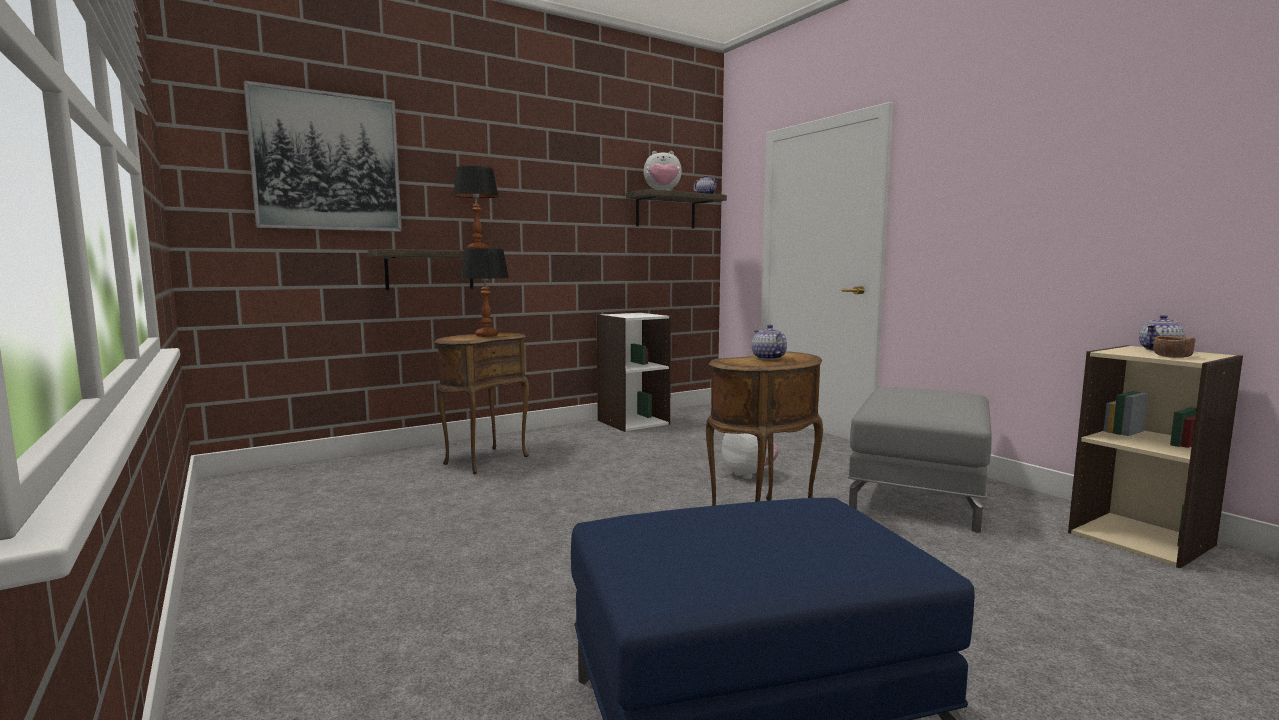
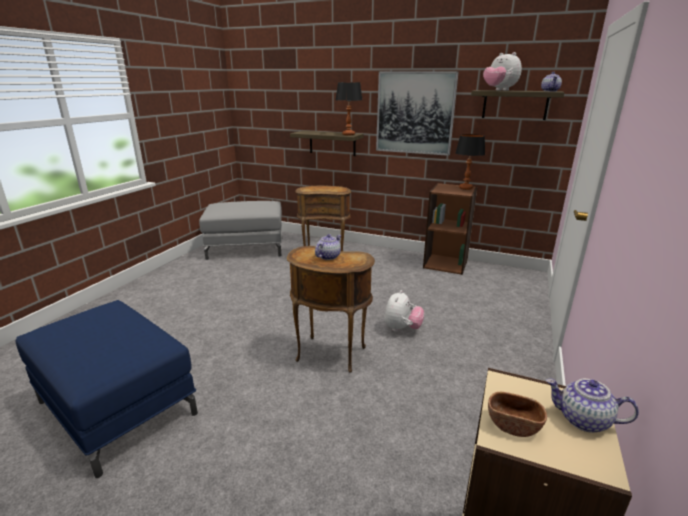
camera: 55 degrees right, 15 degrees up
picture [244,80,402,232] -> picture moved to [376,71,459,156]
table lamp [461,249,509,337] -> table lamp moved to [455,134,485,190]
white bookcase [597,312,671,432] -> brown bookcase [423,183,477,275]
grey ottoman [848,387,992,533] -> grey ottoman moved to [199,201,282,260]

